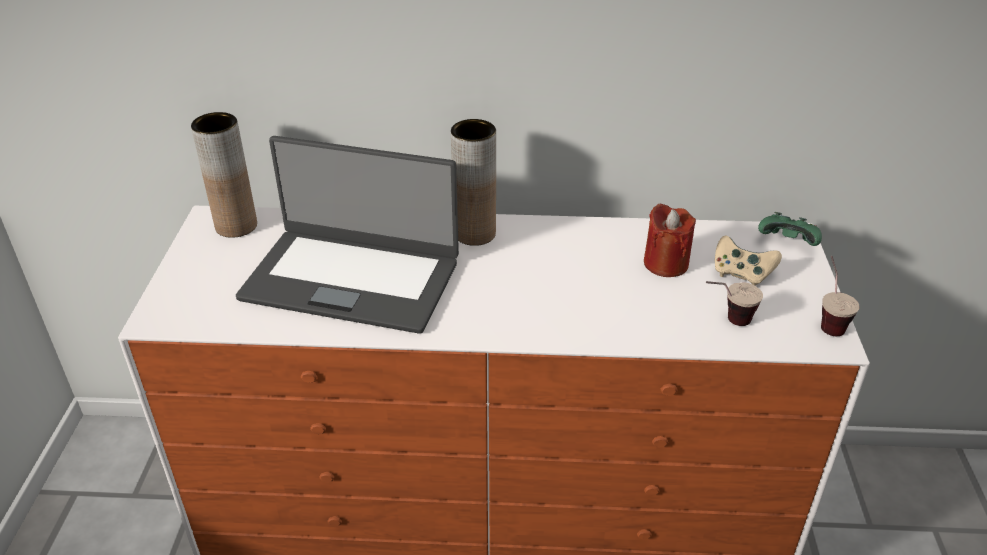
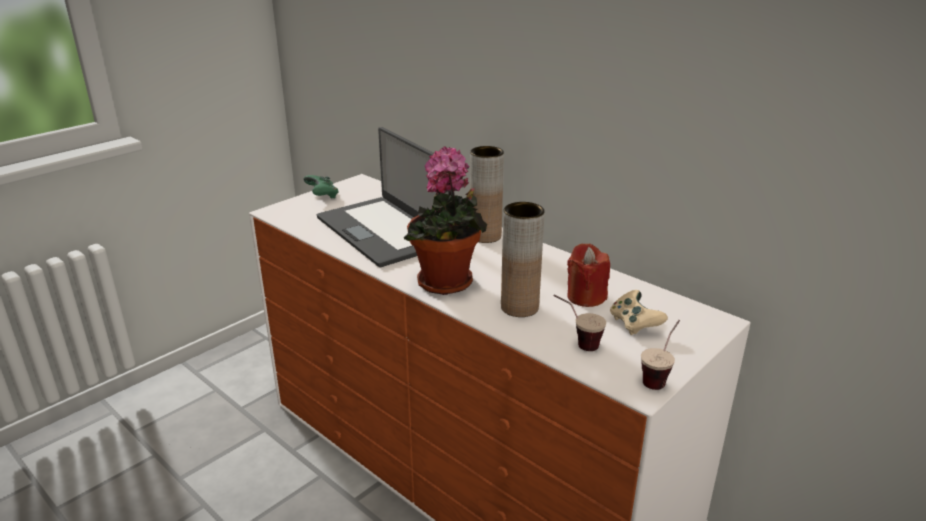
camera: 40 degrees right, 10 degrees down
brown vase [191,112,257,238] -> brown vase moved to [501,202,545,317]
green game controller [758,212,822,246] -> green game controller moved to [303,175,339,199]
none -> potted plant [404,146,487,295]

